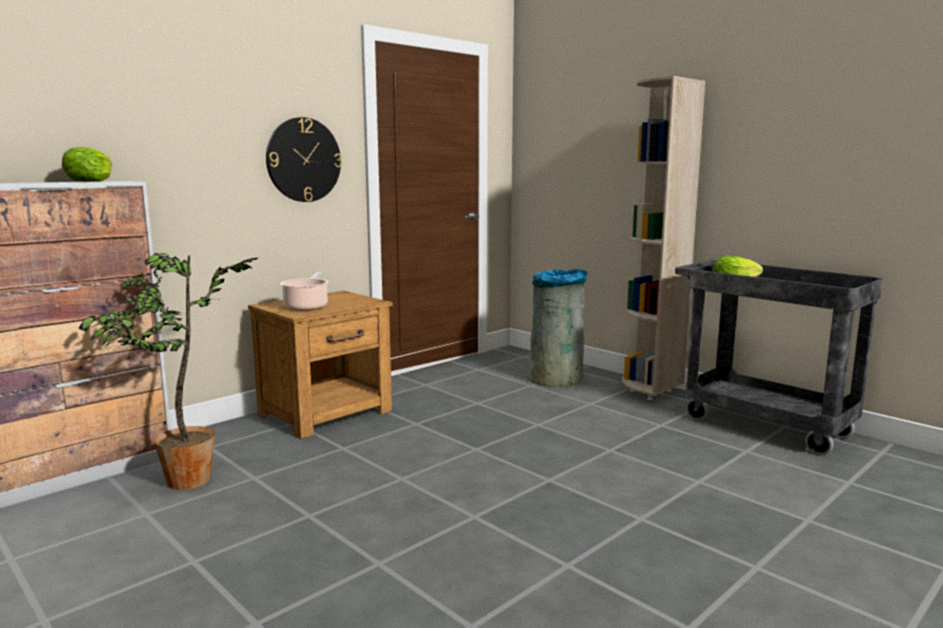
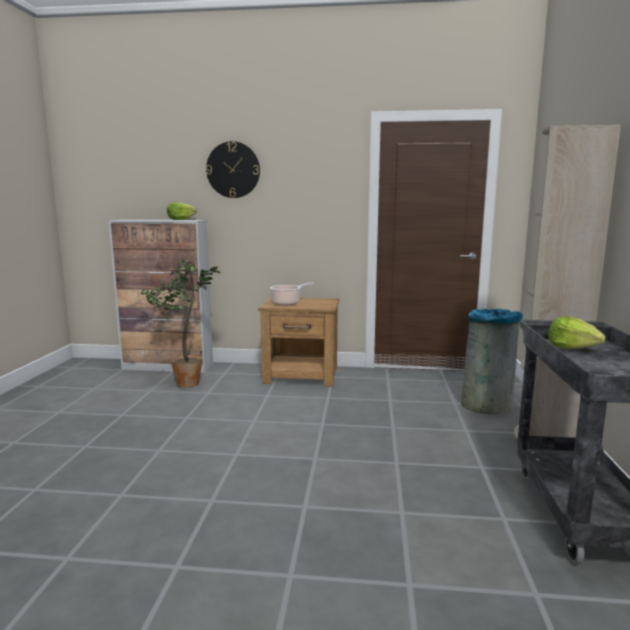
camera: 50 degrees right, 0 degrees up
wall clock [266,117,342,202] -> wall clock moved to [206,141,260,198]

